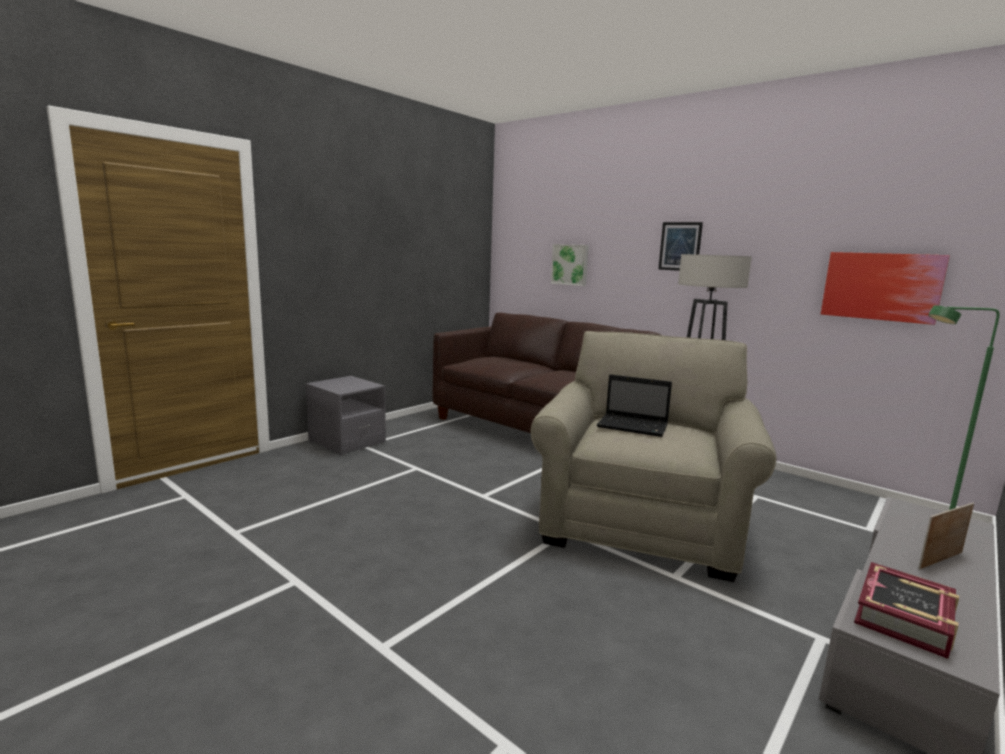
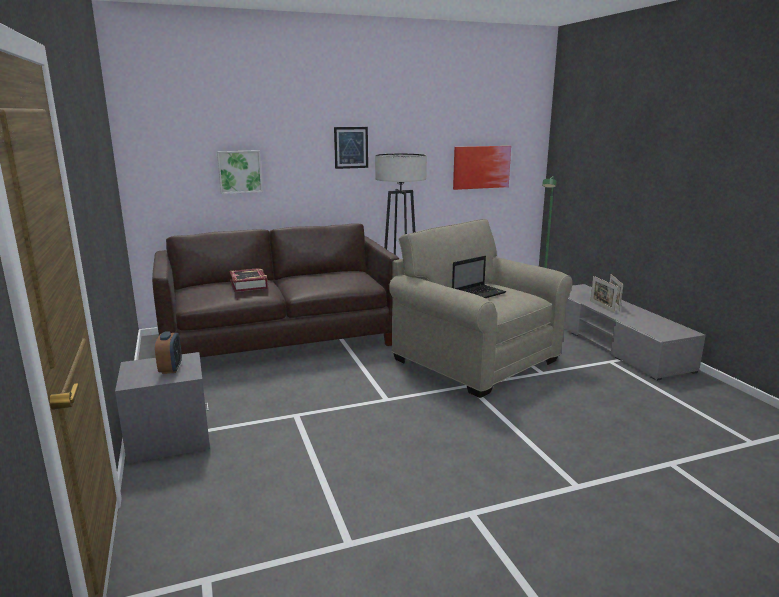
camera: 60 degrees left, 5 degrees up
book [854,562,959,659] -> book moved to [229,268,268,292]
none -> alarm clock [155,331,182,374]
none -> picture frame [590,276,618,313]

